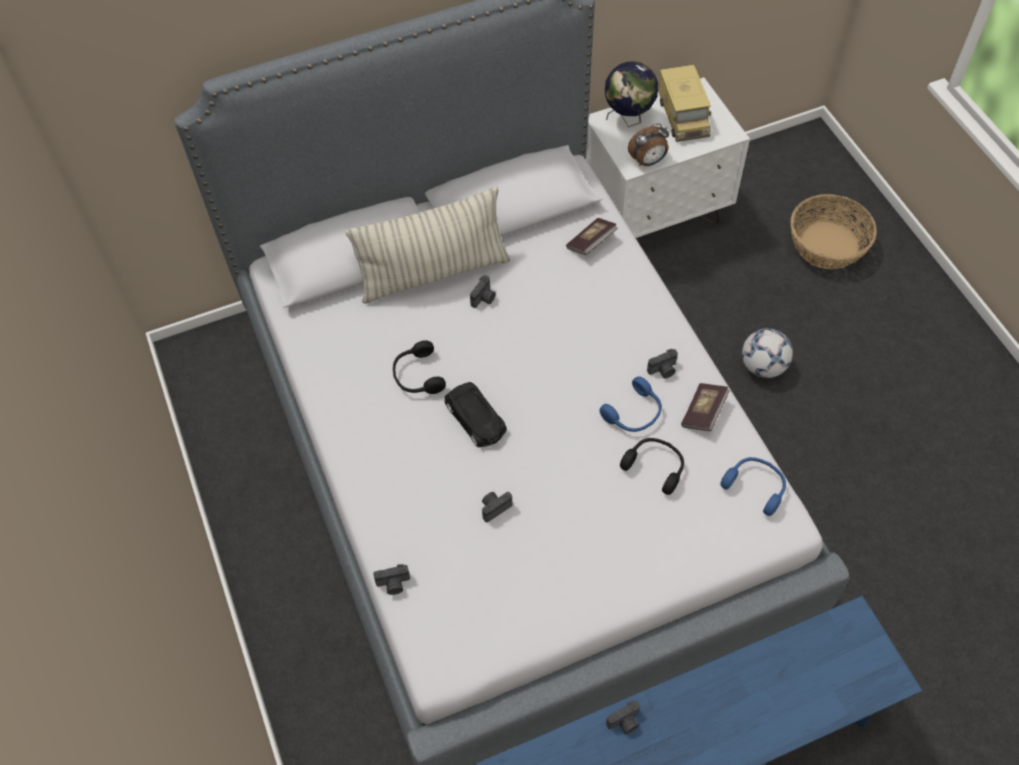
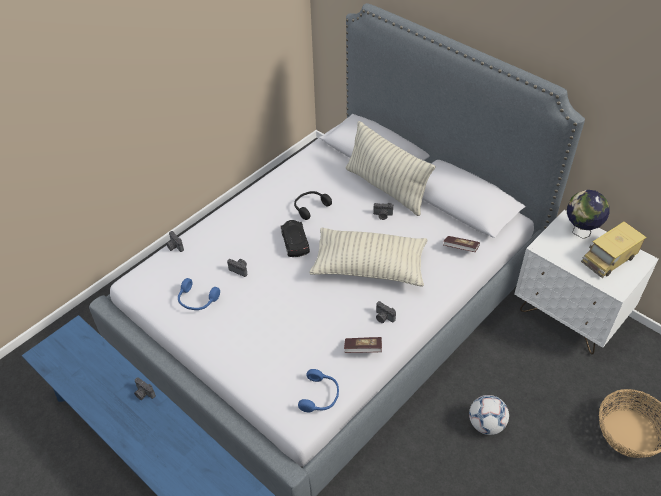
camera: 65 degrees right, 10 degrees down
black toy car [445,382,507,448] -> black toy car turned 135 degrees clockwise [281,220,310,257]
blue headphones [600,376,662,432] -> blue headphones moved to [178,278,220,310]
black headphones [620,438,684,495] -> none
alarm clock [628,123,669,166] -> none
none -> pillow [309,228,427,287]

